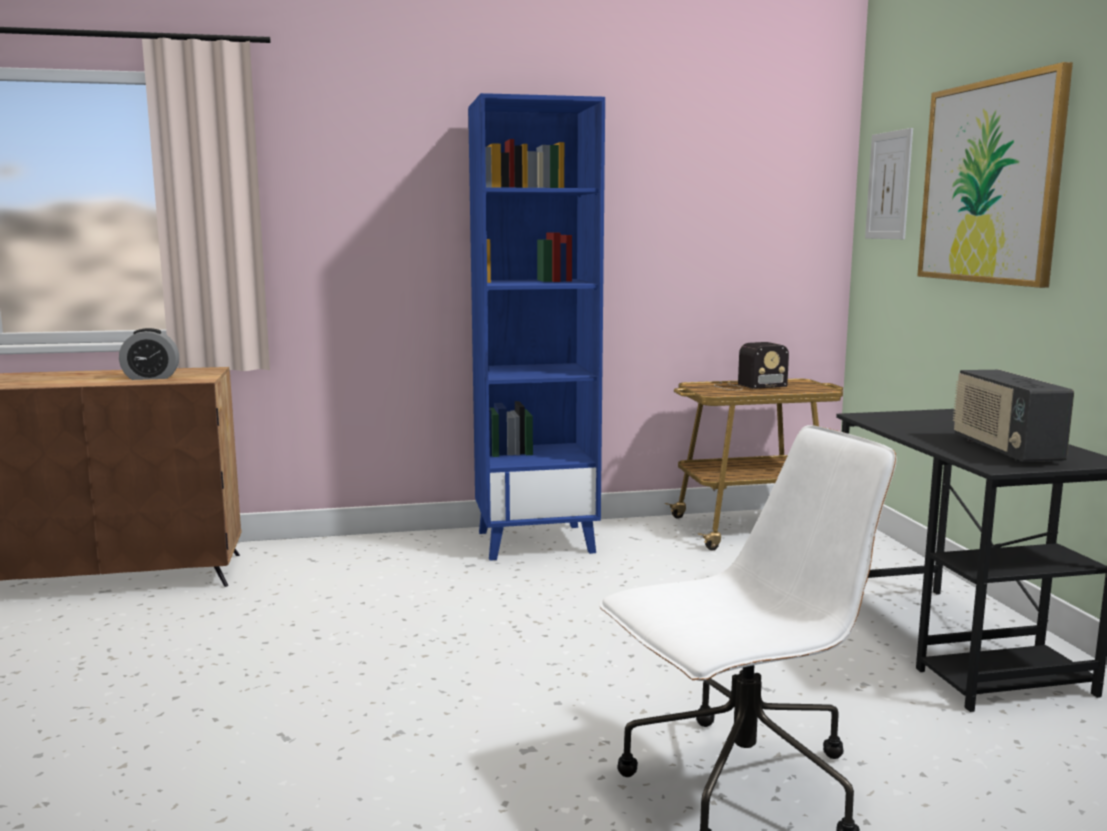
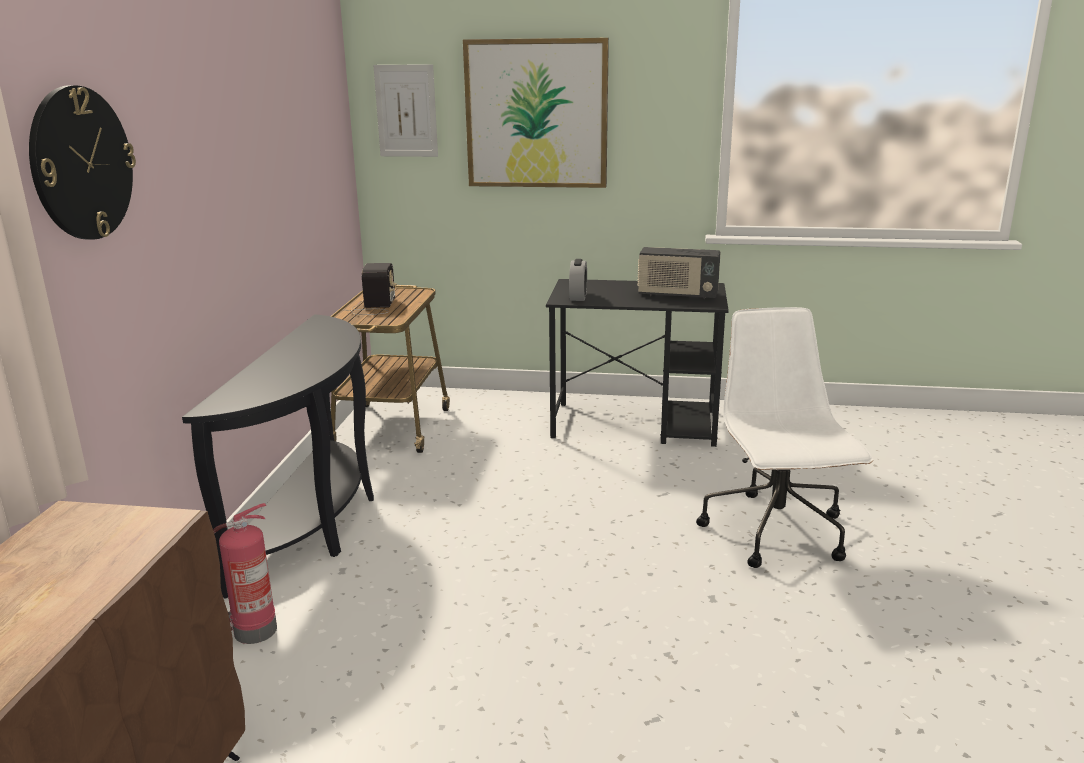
camera: 70 degrees left, 10 degrees up
alarm clock [119,328,179,380] -> alarm clock moved to [569,259,587,301]
blue bookcase [468,93,605,561] -> black console table [182,315,374,599]
none -> wall clock [29,85,136,240]
none -> fire extinguisher [213,503,277,644]

